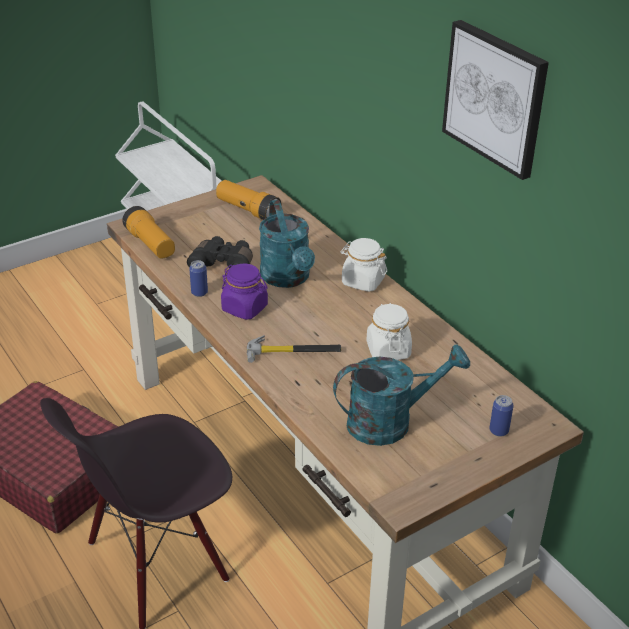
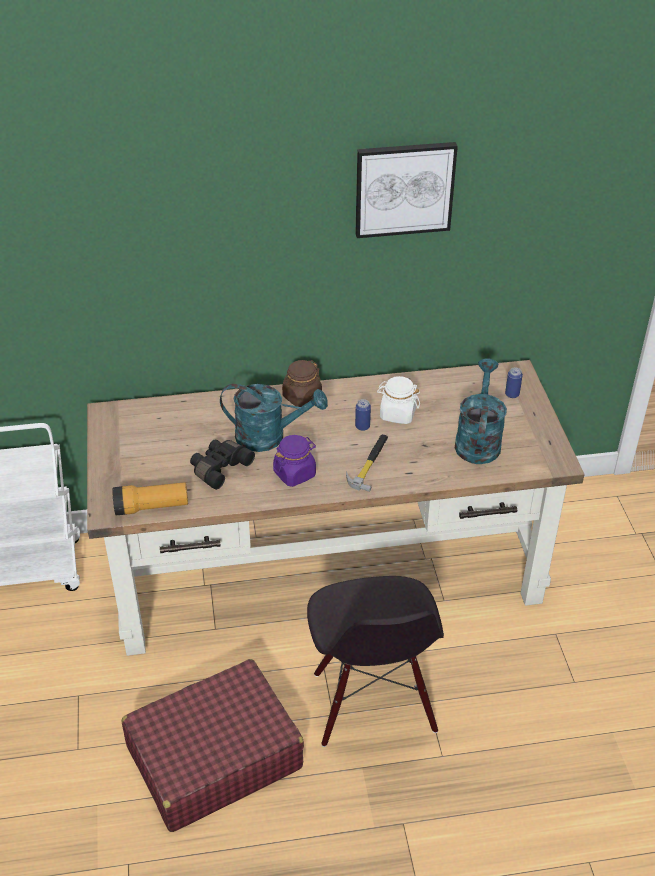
camera: 65 degrees left, 5 degrees up
can [189,260,208,297] -> can moved to [355,399,371,431]
flashlight [216,180,281,220] -> none
white jar [341,238,387,292] -> brown jar [282,360,322,407]

